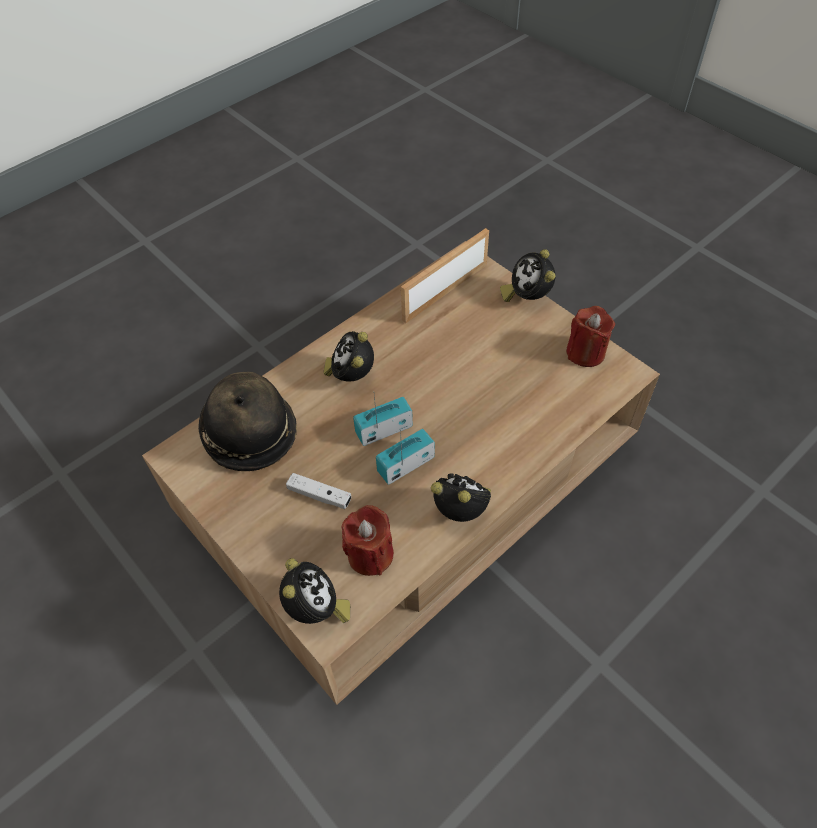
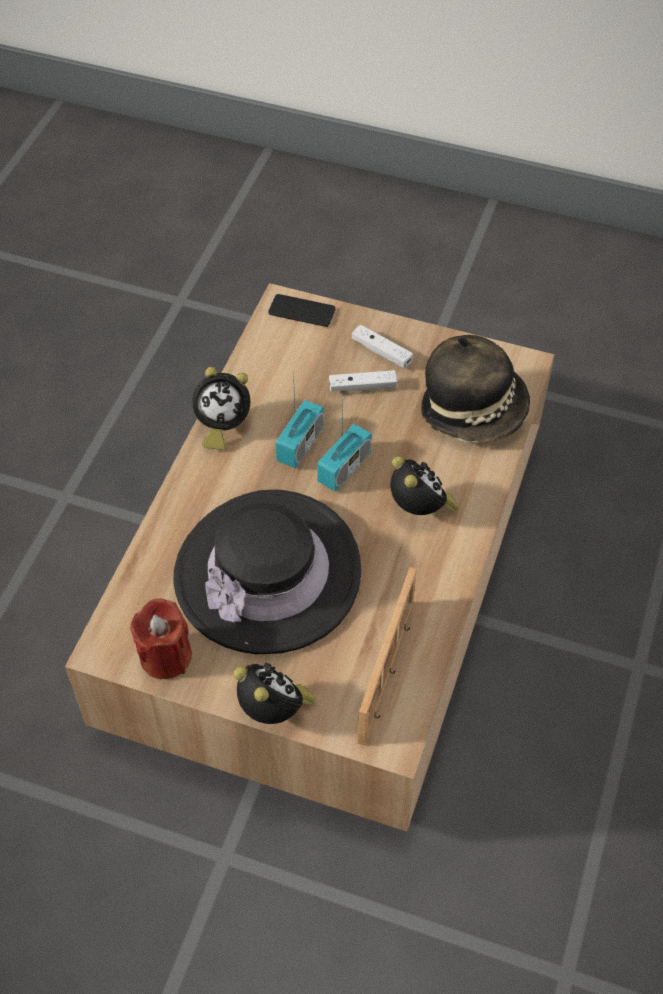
camera: 150 degrees right, 0 degrees up
alarm clock [279,558,350,624] -> phone [268,294,336,327]
red candle [342,505,394,576] -> none
none -> black hat [173,490,361,654]
none -> white game controller [352,325,413,369]

